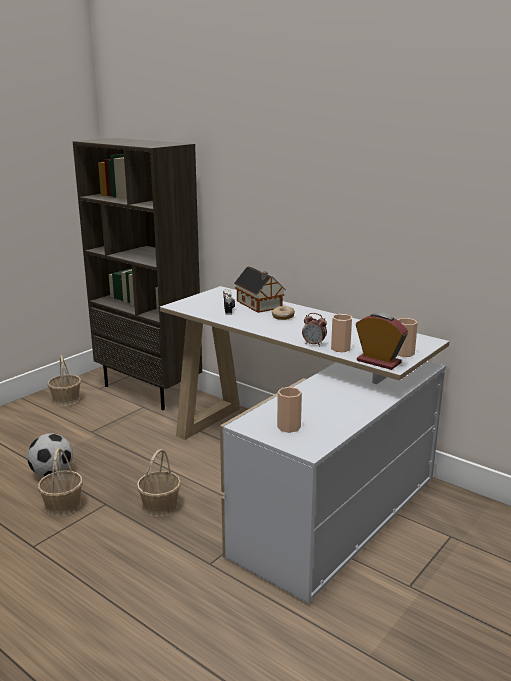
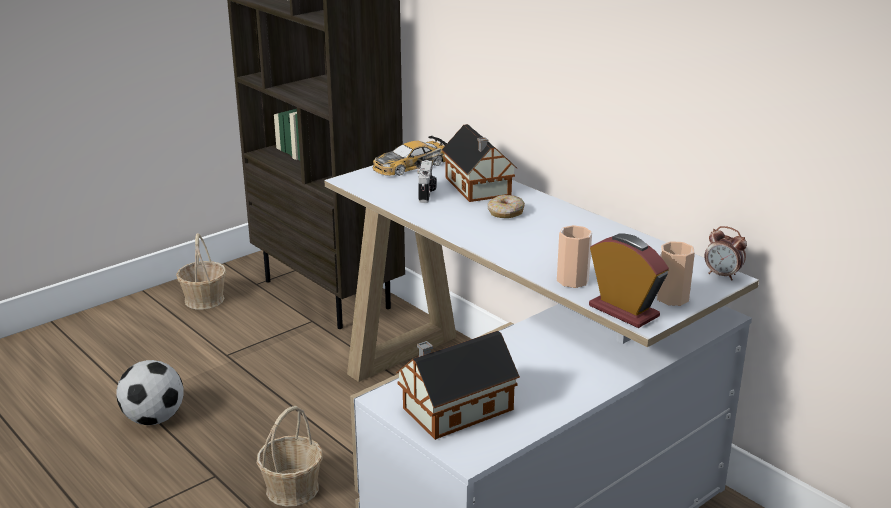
camera: 10 degrees right, 5 degrees up
basket [38,448,83,517] -> none
cup [277,387,302,433] -> toy house [396,331,520,440]
alarm clock [302,313,327,347] -> alarm clock moved to [704,226,747,280]
none -> toy car [372,136,447,176]

